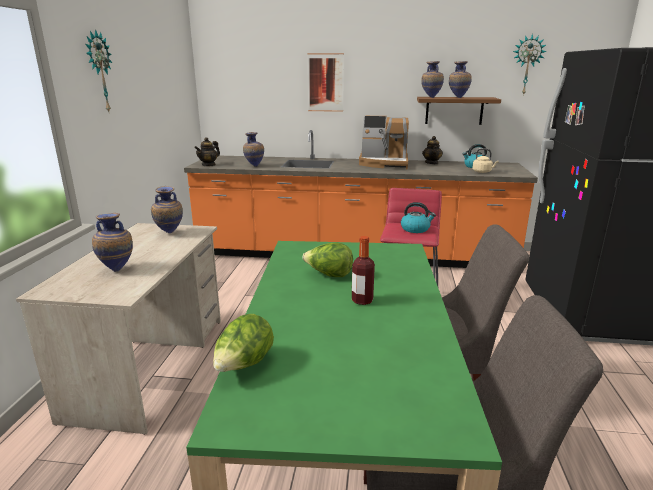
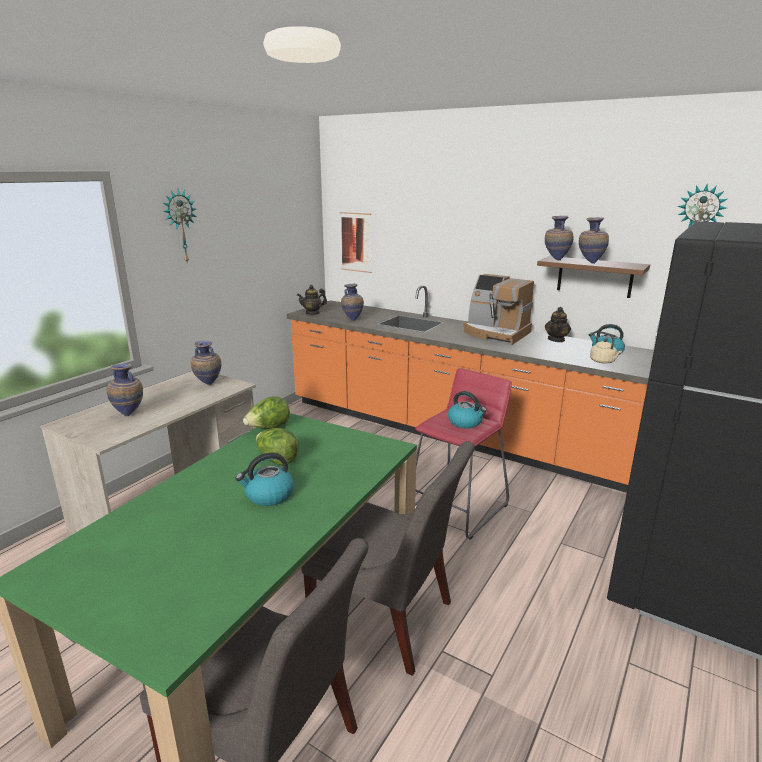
camera: 25 degrees right, 0 degrees up
lettuce [213,314,274,372] -> lettuce moved to [243,397,290,429]
picture [307,53,344,112] -> picture moved to [339,212,372,273]
bottle [352,236,375,305] -> kettle [235,452,294,506]

